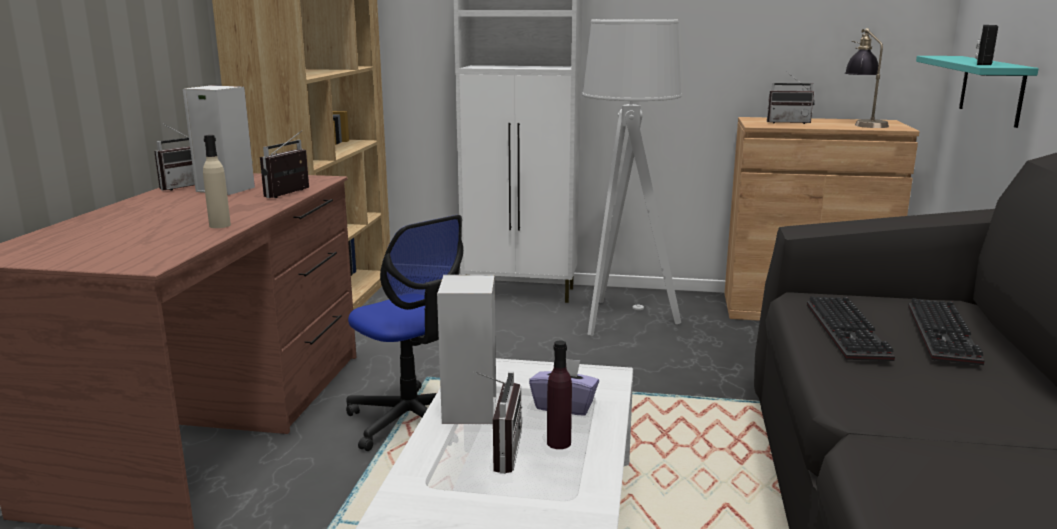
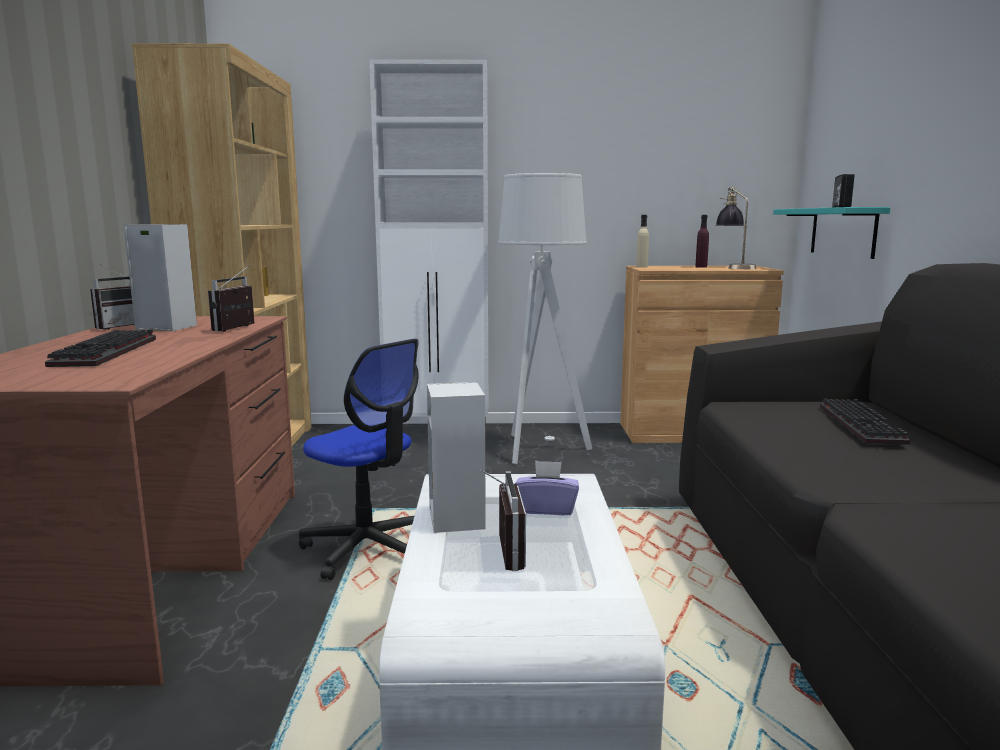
camera: 10 degrees left, 5 degrees down
beige bottle [203,135,231,228] -> beige bottle moved to [636,215,649,268]
purple bottle [547,340,572,449] -> purple bottle moved to [695,215,709,268]
radio [767,71,815,124] -> none
keyboard [807,296,895,361] -> keyboard moved to [45,329,156,367]

